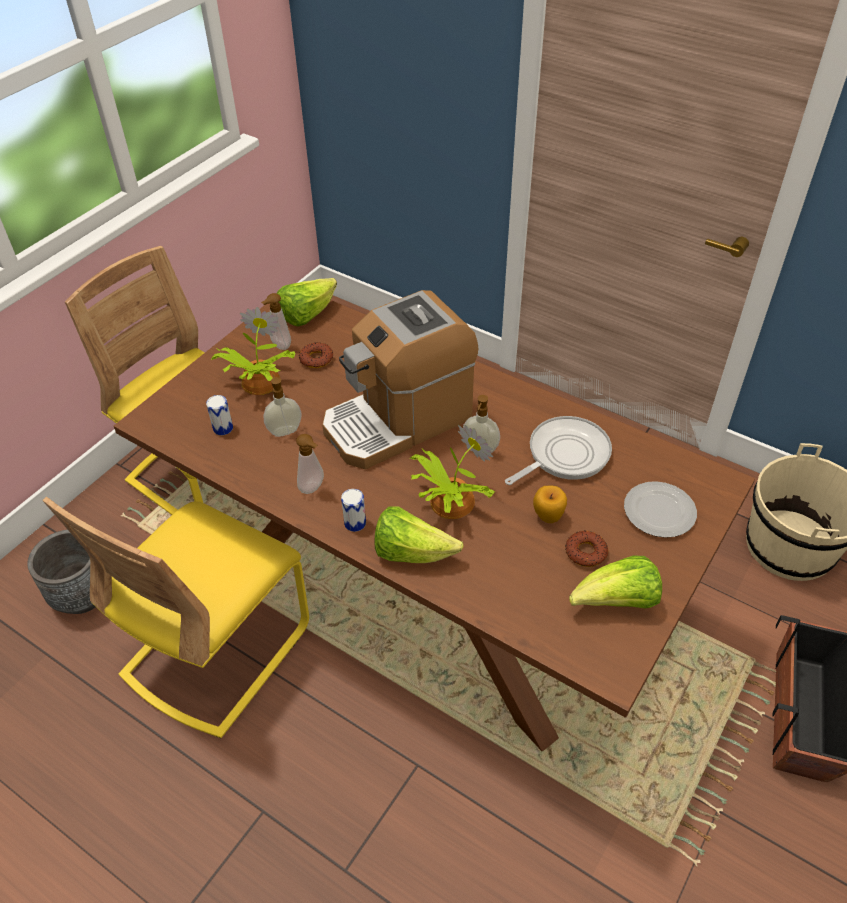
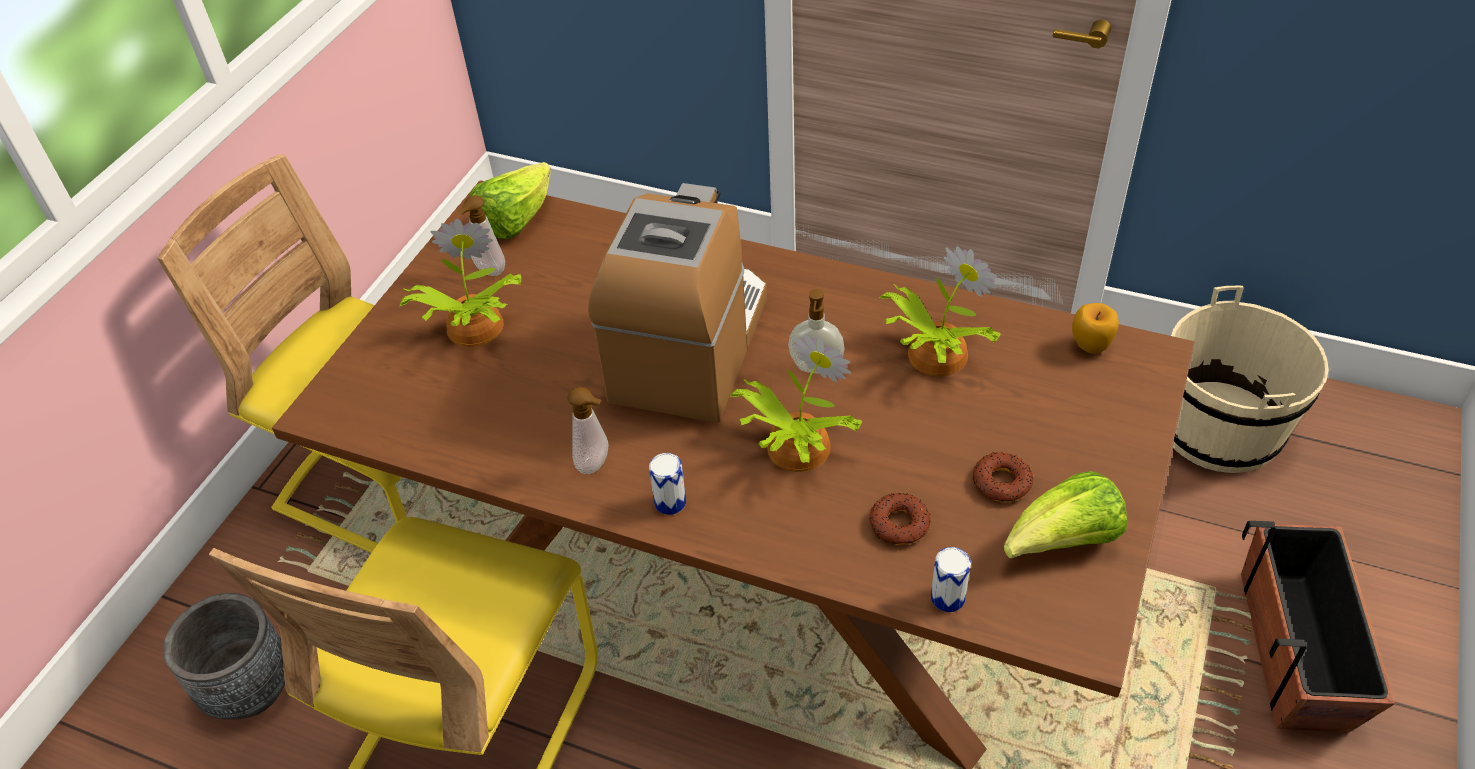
camera: 10 degrees left, 0 degrees up
can [206,395,233,435] -> can moved to [931,547,971,612]
soap dispenser [263,374,301,437] -> none
donut [299,342,333,368] -> donut moved to [869,493,931,545]
coffee machine [322,290,478,469] -> coffee machine turned 150 degrees clockwise [588,183,767,423]
lettuce [375,506,464,563] -> none
frying pan [505,416,612,485] -> potted plant [879,246,1001,376]
apple [533,485,567,523] -> apple moved to [1072,303,1119,354]
plate [624,481,697,538] -> none

